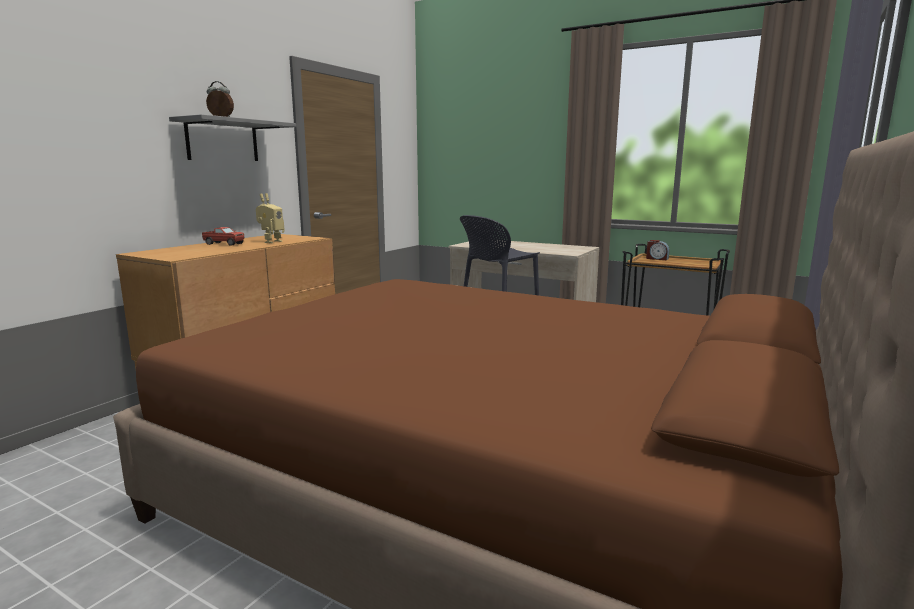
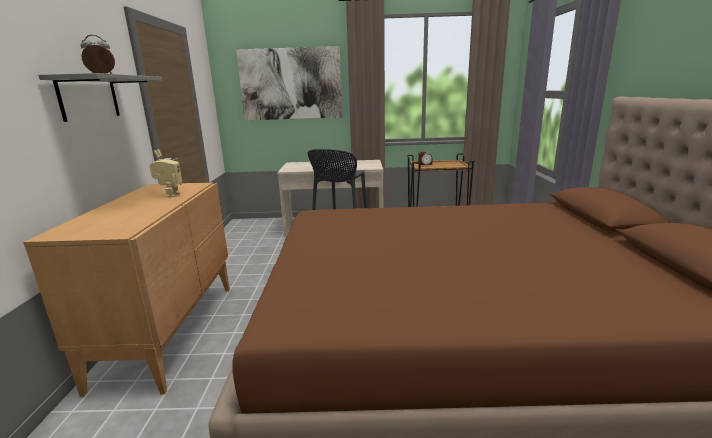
camera: 30 degrees left, 5 degrees up
toy truck [202,227,244,246] -> none
none -> picture [236,46,342,120]

